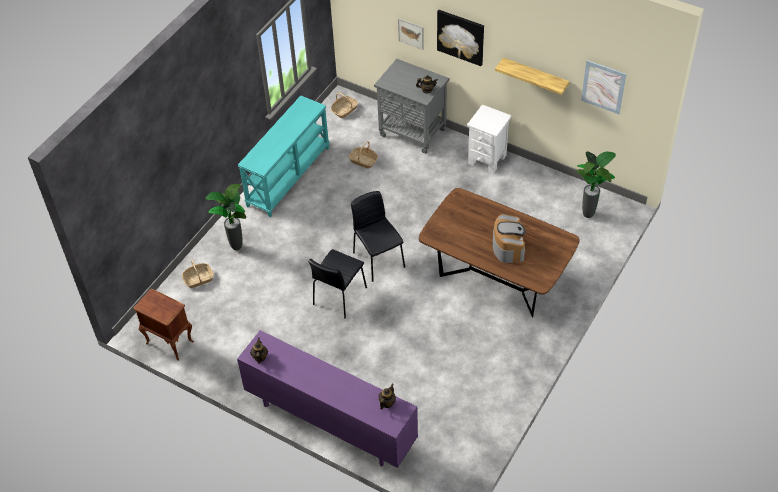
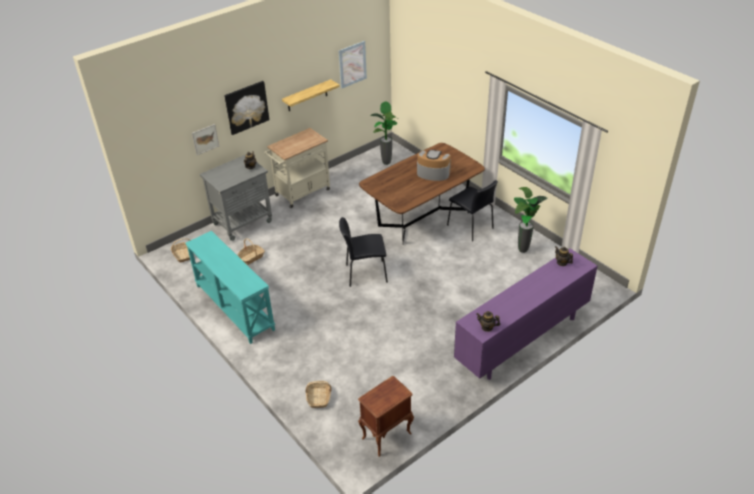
camera: 70 degrees left, 10 degrees down
potted plant [206,184,246,250] -> potted plant moved to [514,187,547,253]
black chair [308,249,367,318] -> black chair moved to [447,180,498,242]
white nightstand [467,105,512,174] -> beige cart [264,128,330,208]

